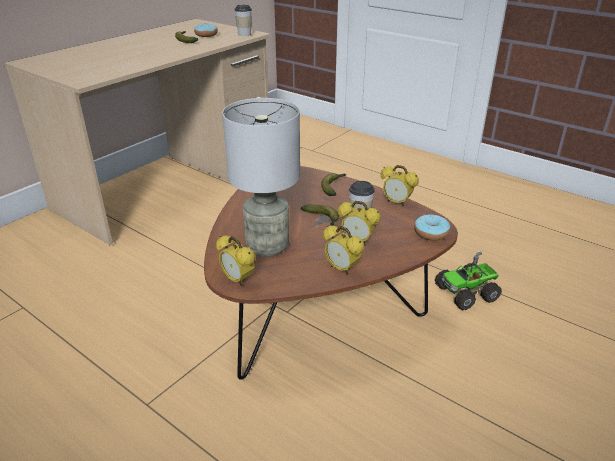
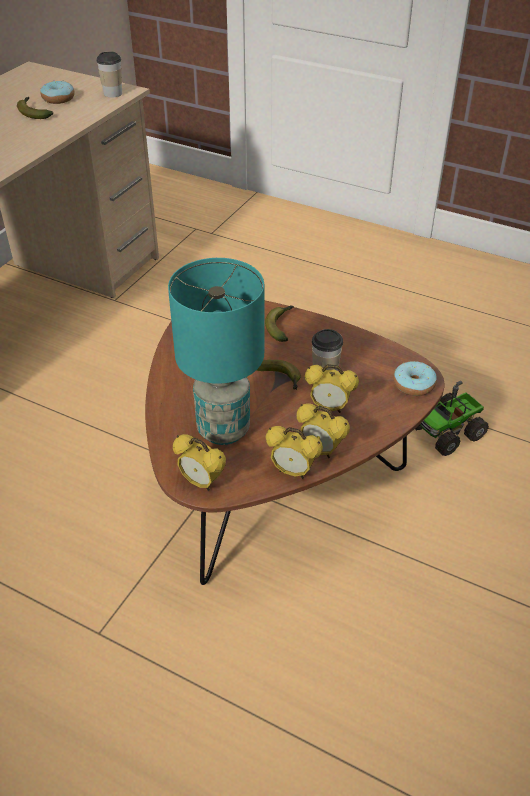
camera: 10 degrees left, 10 degrees up
grey table lamp [222,98,300,257] -> turquoise table lamp [168,258,264,445]
alarm clock [381,165,419,207] -> alarm clock moved to [266,426,323,479]

